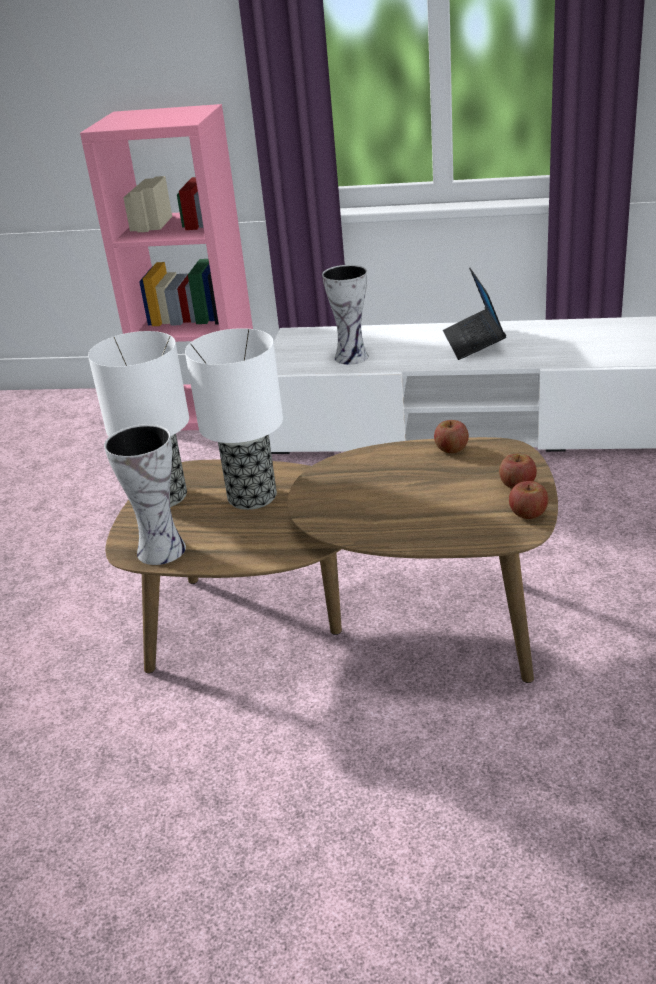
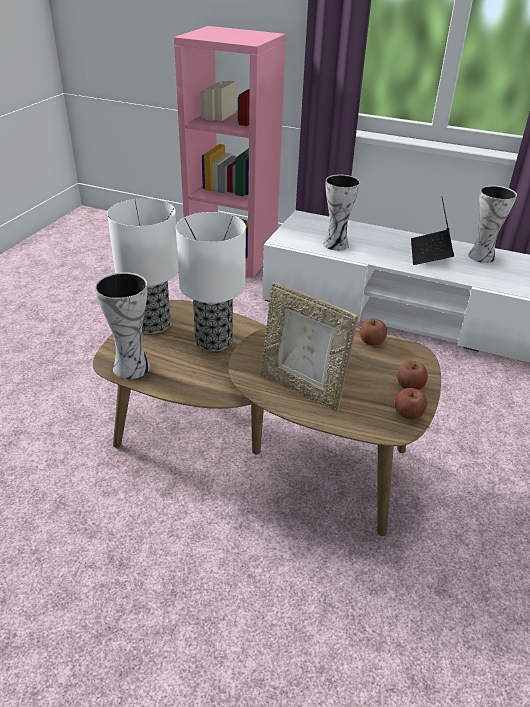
camera: 10 degrees right, 5 degrees up
none -> picture frame [261,282,358,412]
none -> vase [468,186,517,263]

